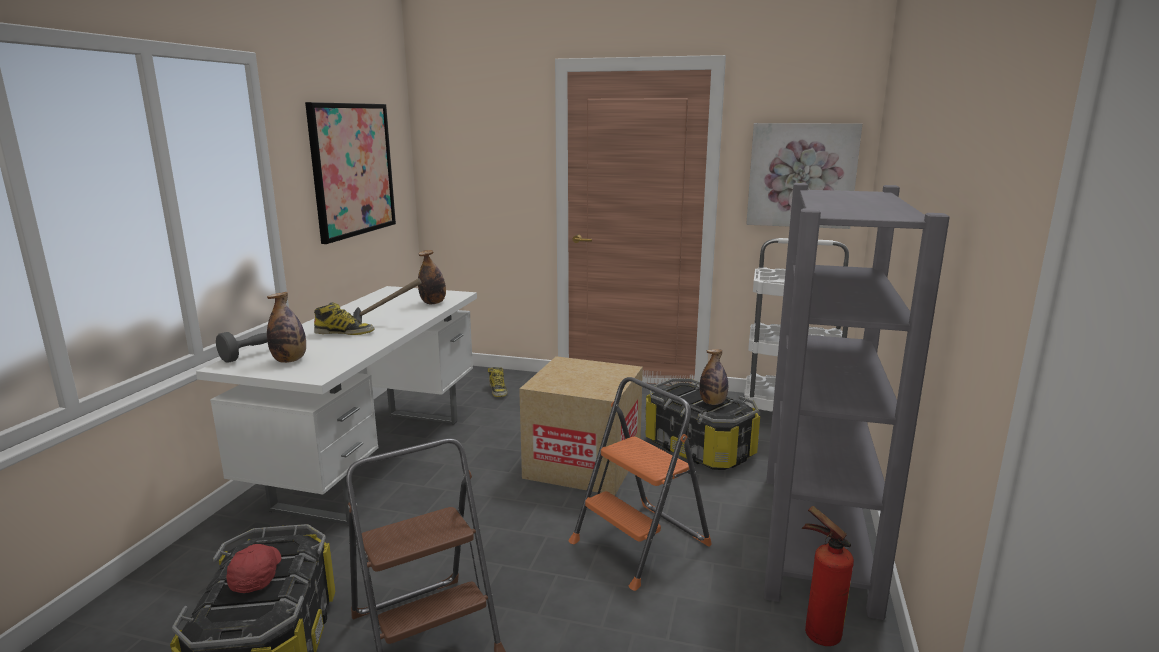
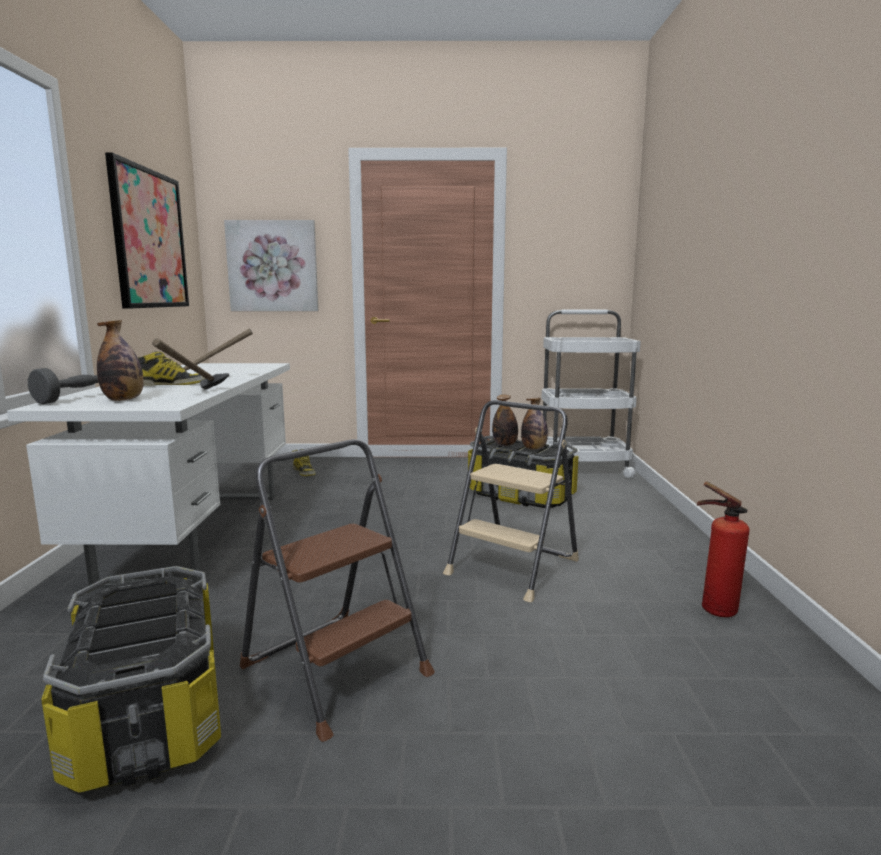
camera: 15 degrees left, 5 degrees down
red cap [226,544,281,593] -> none
bottle [418,250,446,304] -> bottle moved to [492,395,518,446]
cardboard box [519,356,643,496] -> none
orange step ladder [569,377,712,591] -> beige step ladder [443,400,579,602]
picture [746,123,862,229] -> picture moved to [224,220,318,311]
grey bookcase [764,183,950,620] -> none
none -> hammer [152,339,229,390]

